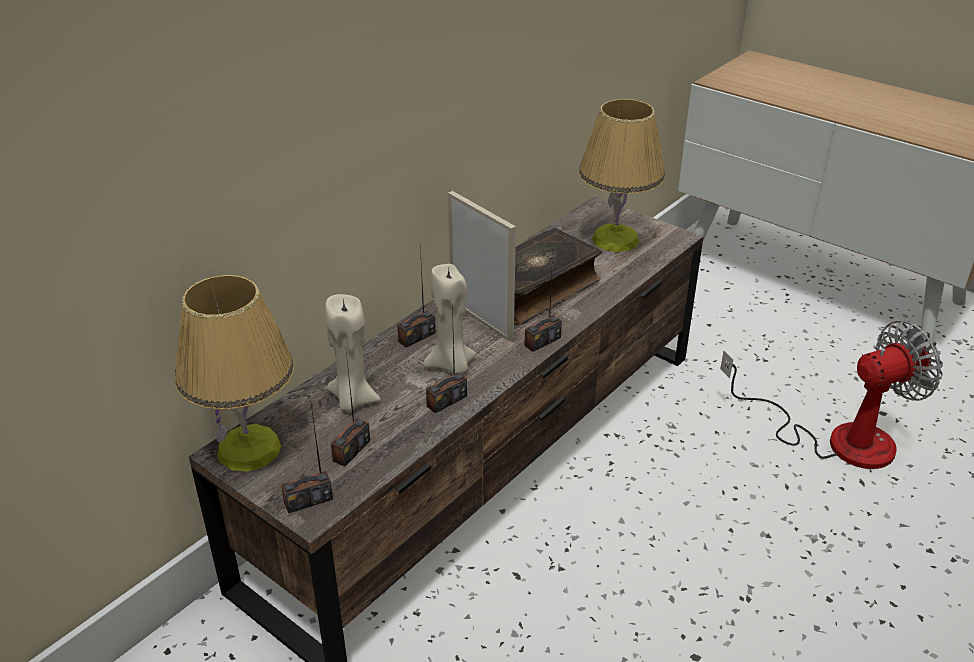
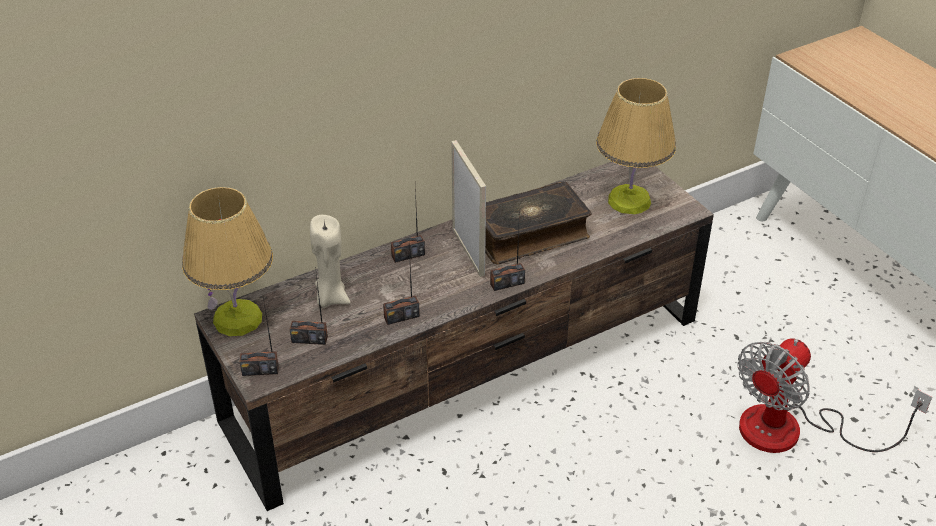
camera: 20 degrees right, 5 degrees up
radio [331,352,370,467] -> radio turned 45 degrees clockwise [290,266,328,345]
beige candle [423,264,476,374] -> none
fan [720,320,943,469] -> fan turned 135 degrees clockwise [738,338,932,453]

